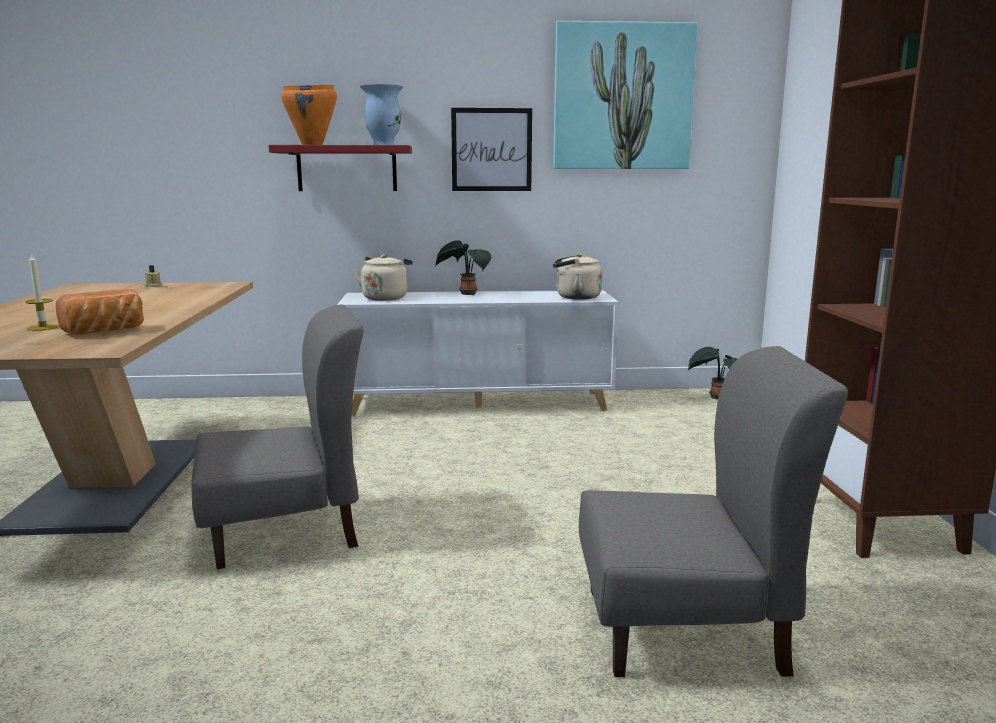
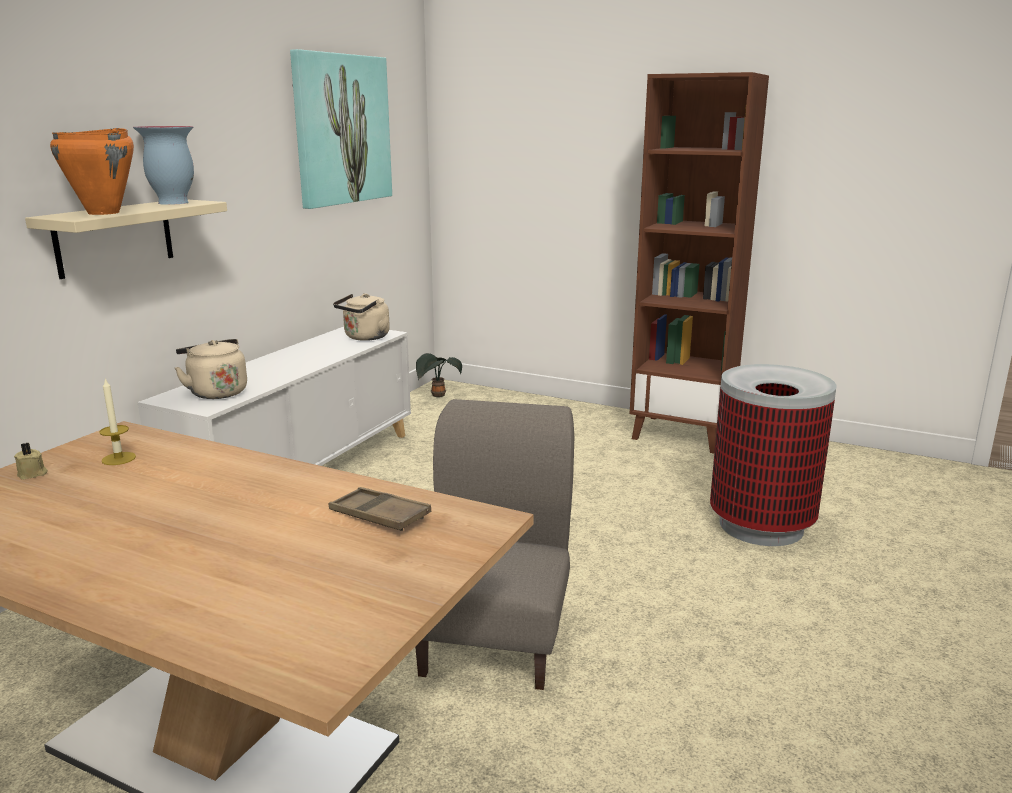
camera: 60 degrees left, 5 degrees up
candle [25,254,59,331] -> candle moved to [99,379,136,465]
bread [56,289,144,334] -> brown tray [329,487,432,531]
red shelf [268,145,412,191] -> beige shelf [25,200,227,279]
potted plant [435,240,491,295] -> none
picture [451,108,532,191] -> none
grey chair [579,346,848,677] -> trash can [710,364,837,546]

